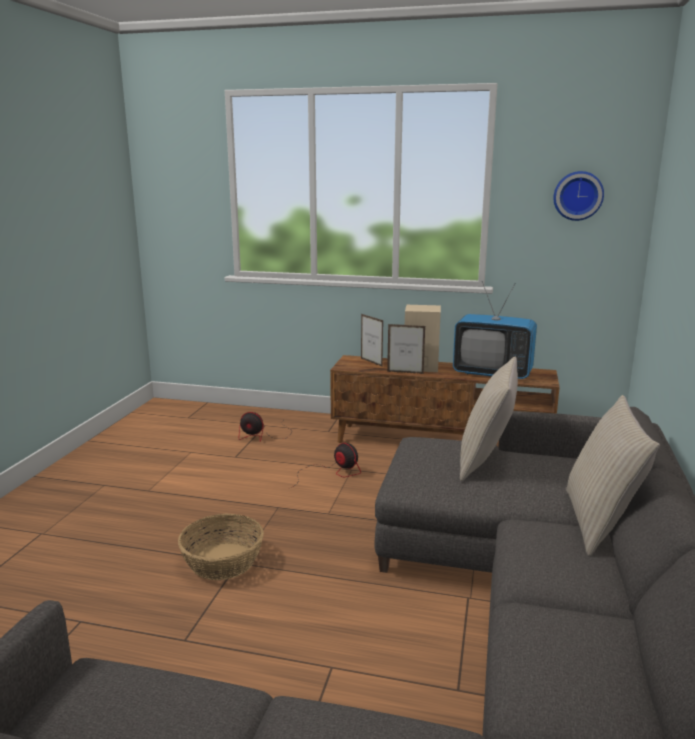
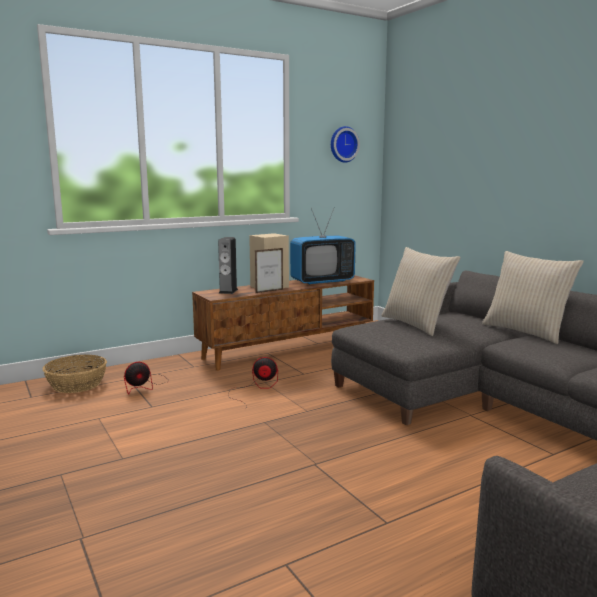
camera: 45 degrees left, 5 degrees down
basket [178,514,264,580] -> basket moved to [43,354,107,393]
picture frame [361,314,383,366] -> speaker [218,237,238,294]

